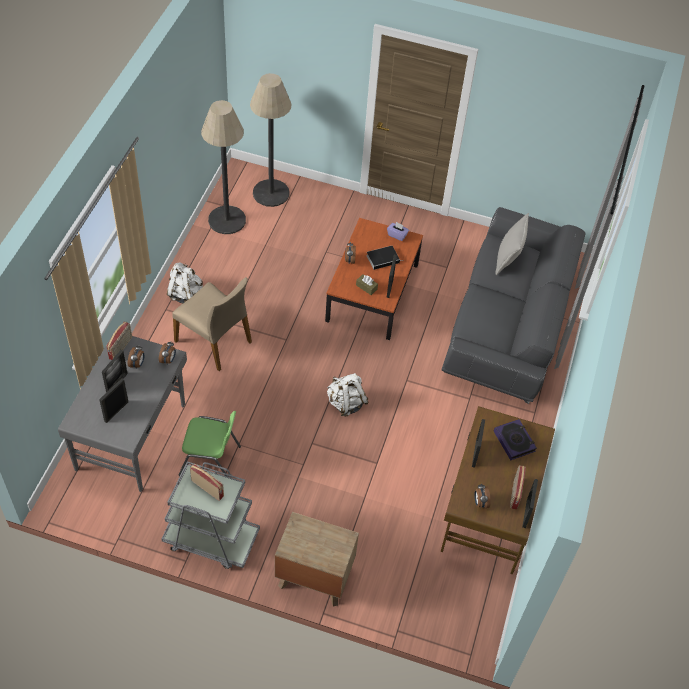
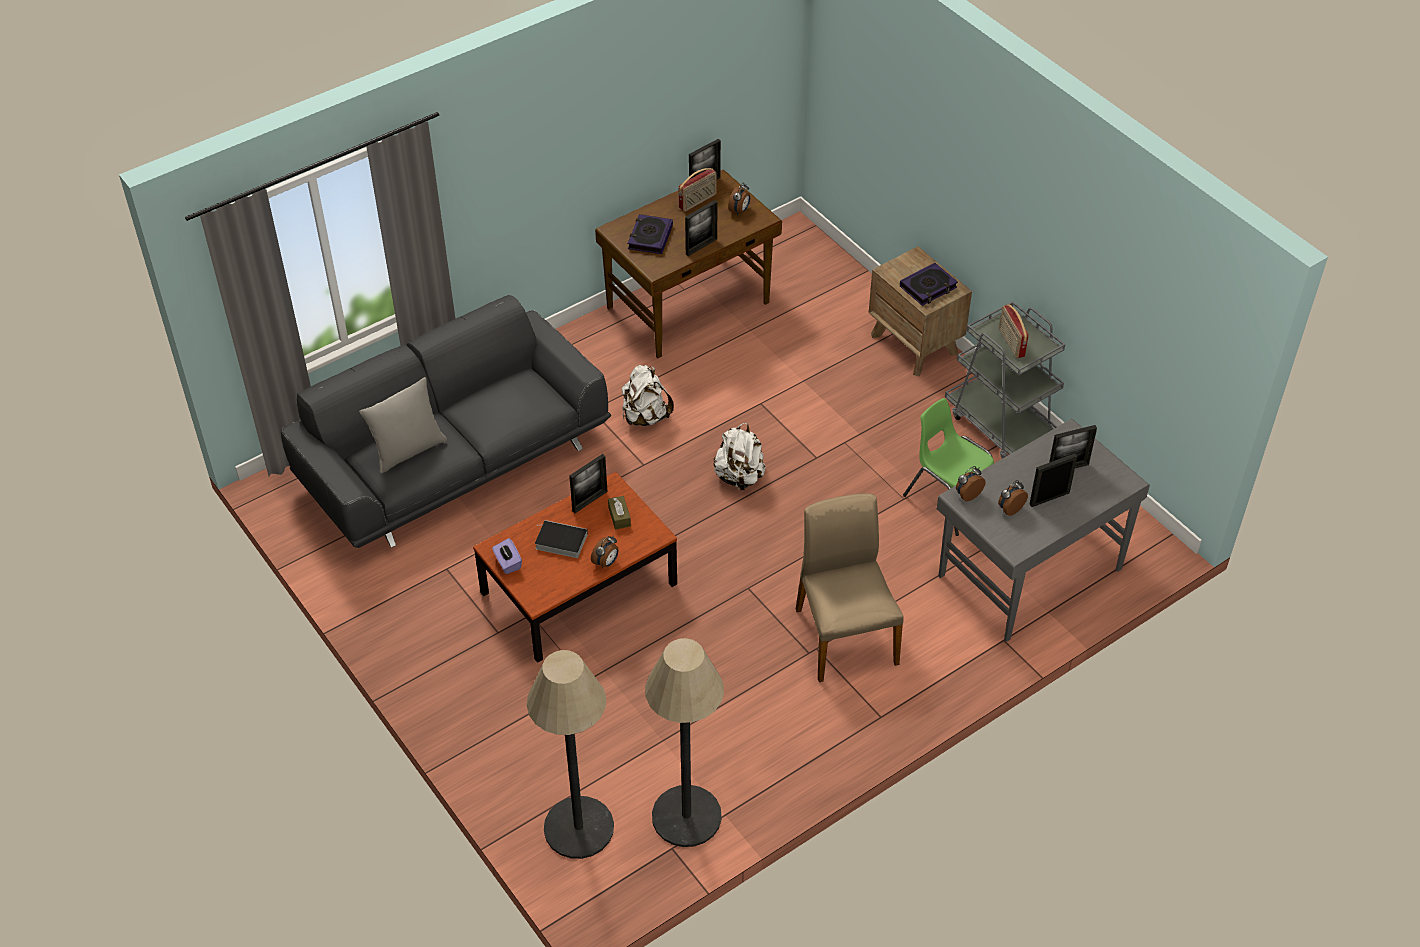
camera: 140 degrees left, 5 degrees down
radio [106,321,132,360] -> none
white backpack [167,263,203,303] -> white backpack moved to [622,365,674,426]
none -> book [900,263,958,306]

